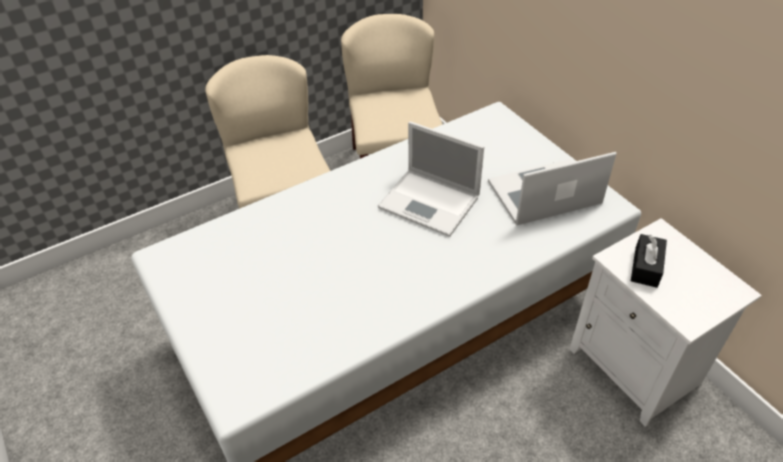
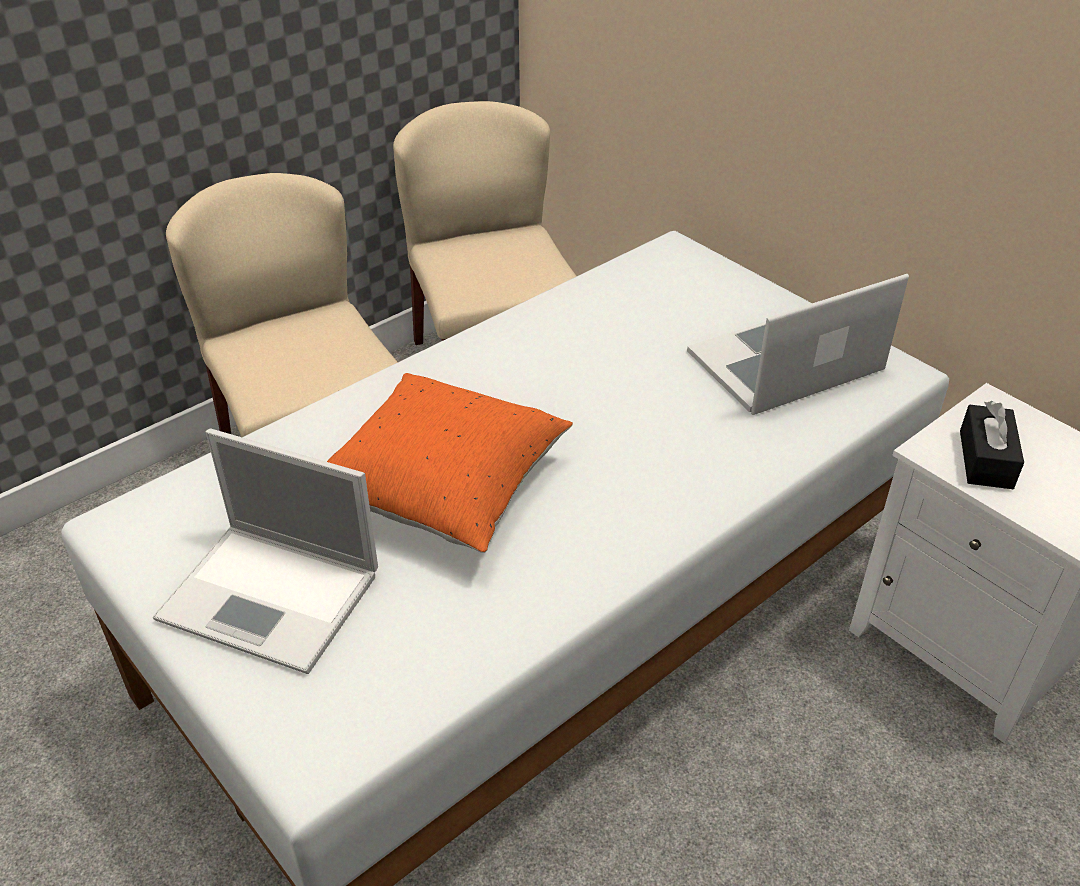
camera: 10 degrees left, 5 degrees down
laptop [378,121,484,237] -> laptop moved to [153,429,378,674]
none -> orange pillow [327,373,573,553]

